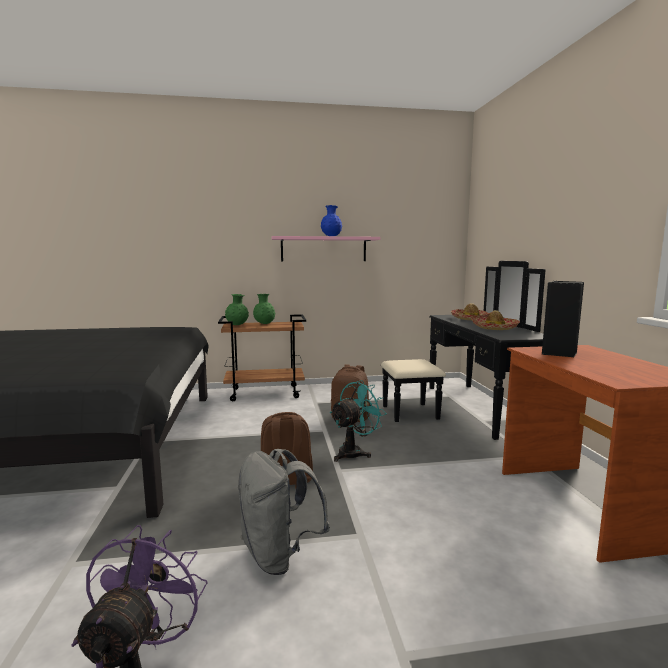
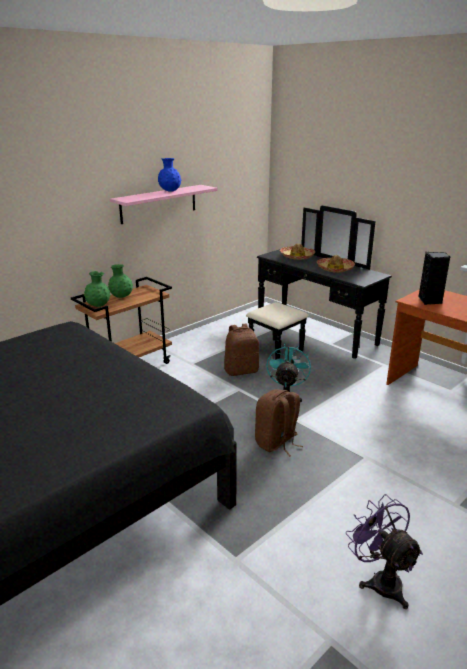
camera: 35 degrees left, 15 degrees up
grey backpack [238,449,330,575] -> none

